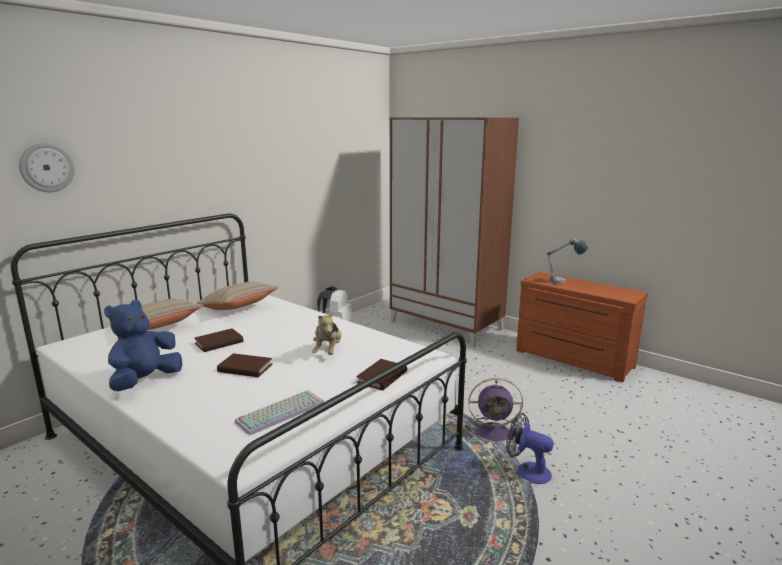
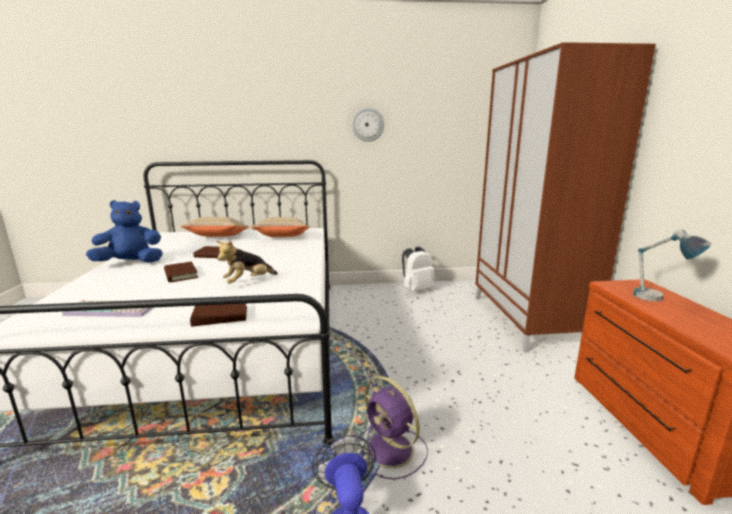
camera: 45 degrees right, 0 degrees up
wall clock [19,142,75,192] -> wall clock moved to [352,108,384,142]

